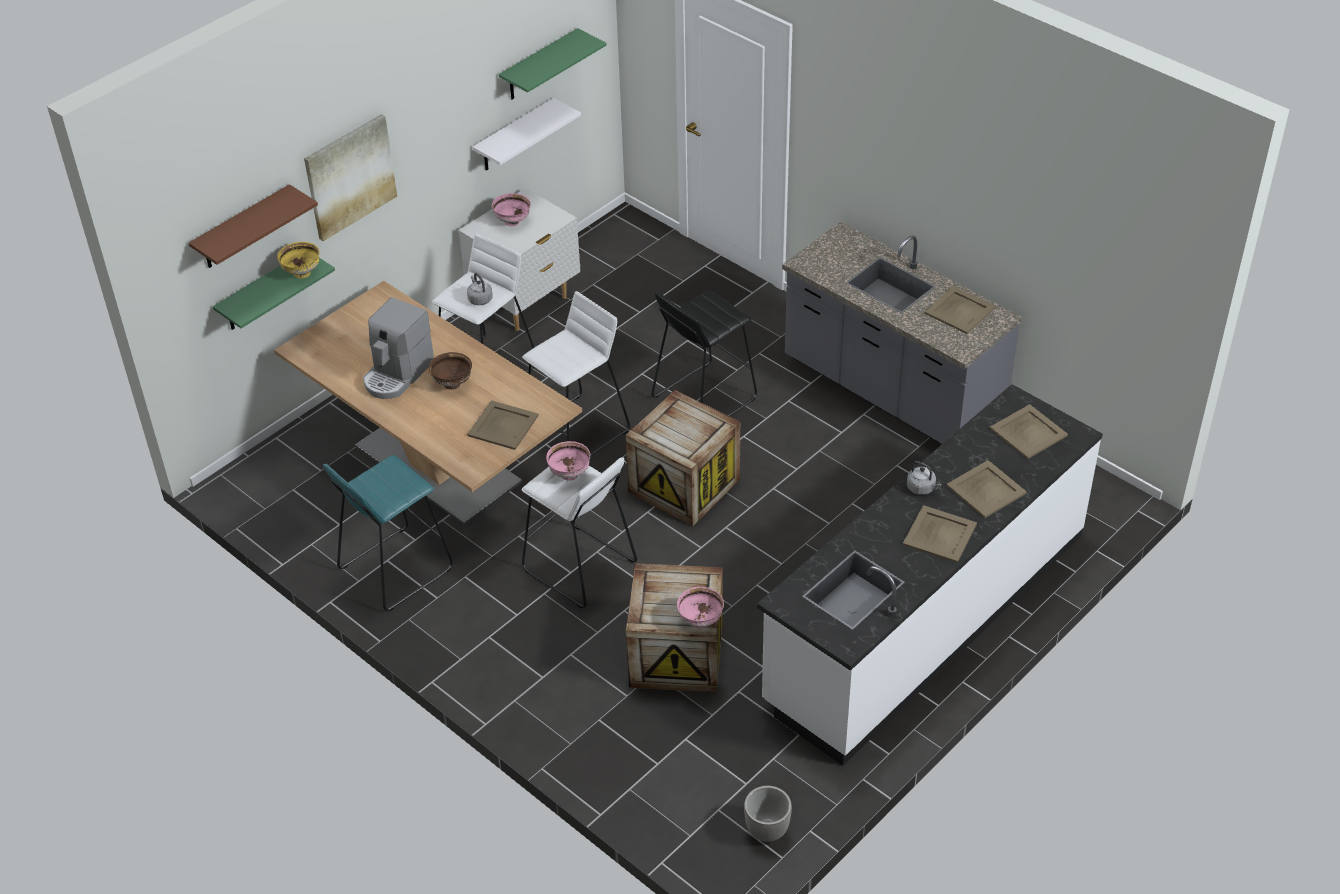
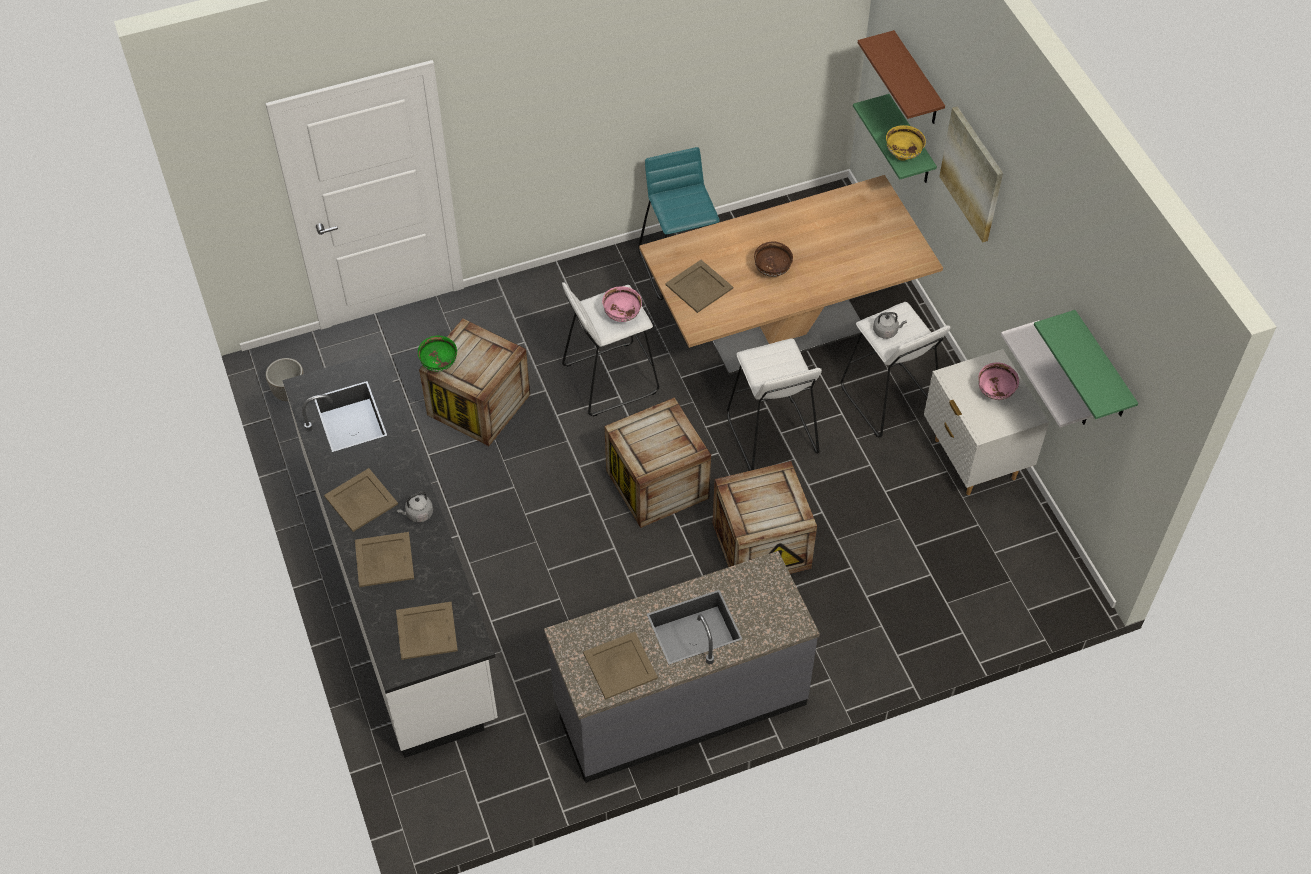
camera: 115 degrees right, 10 degrees up
coffee machine [363,297,434,399] -> none
black stool [651,290,757,416] -> crate [712,461,817,574]
pink bowl [677,587,724,629] -> green bowl [418,336,457,372]

